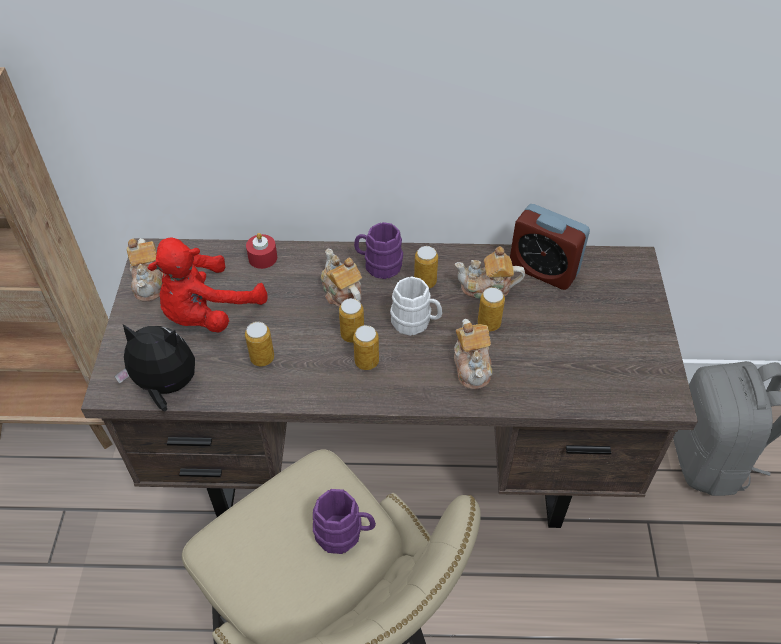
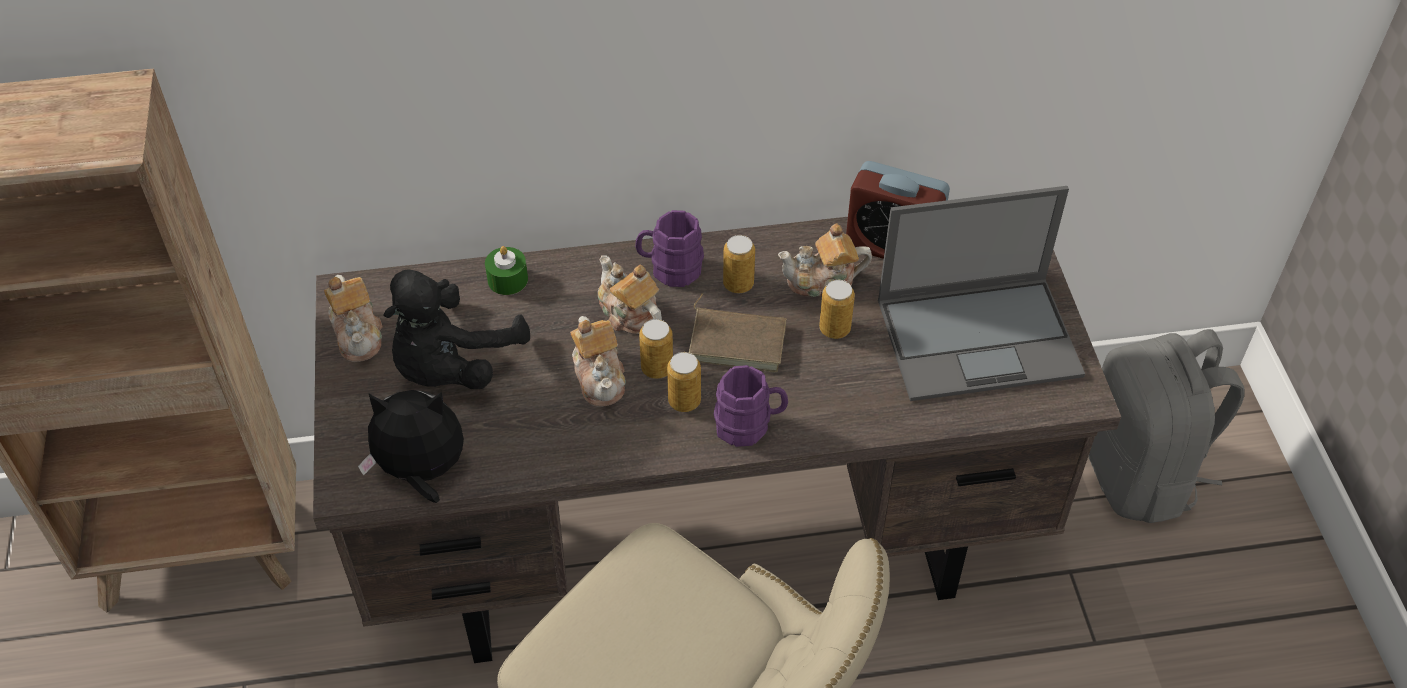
camera: 10 degrees left, 0 degrees up
red plush toy [148,237,268,332] -> black plush toy [383,269,530,389]
can [245,322,274,366] -> none
red candle [246,233,277,269] -> green candle [485,246,528,295]
purple mug [313,489,376,554] -> purple mug moved to [714,365,788,447]
white mug [390,276,442,336] -> brown book [689,293,787,372]
teapot [454,319,493,389] -> teapot moved to [570,316,626,407]
none -> laptop [878,186,1085,401]

